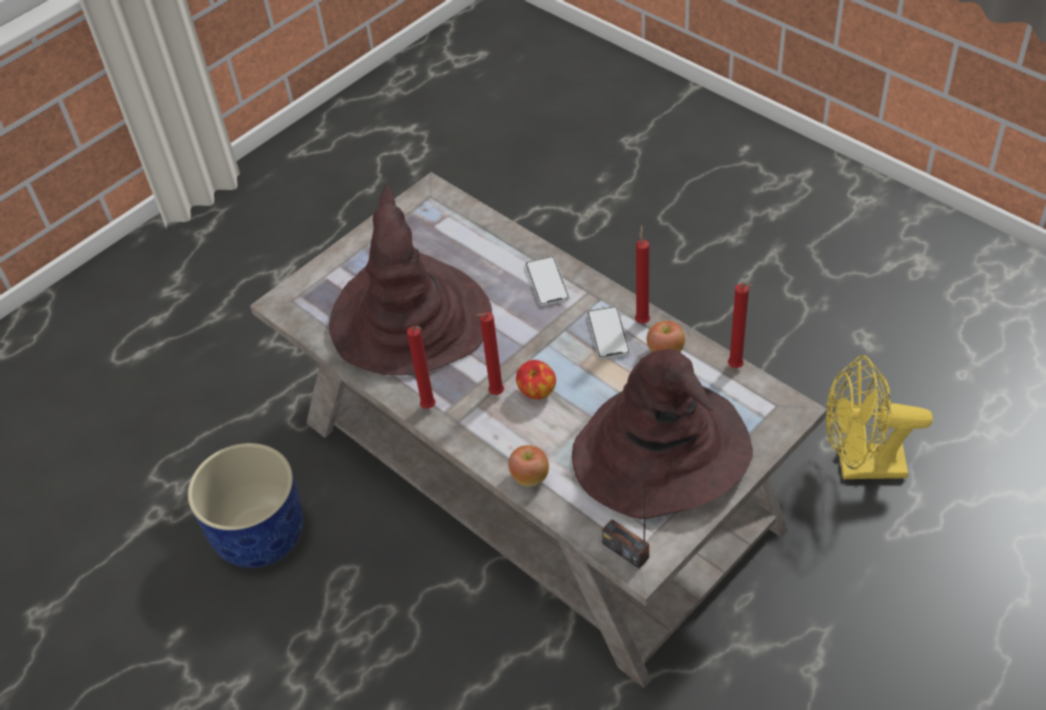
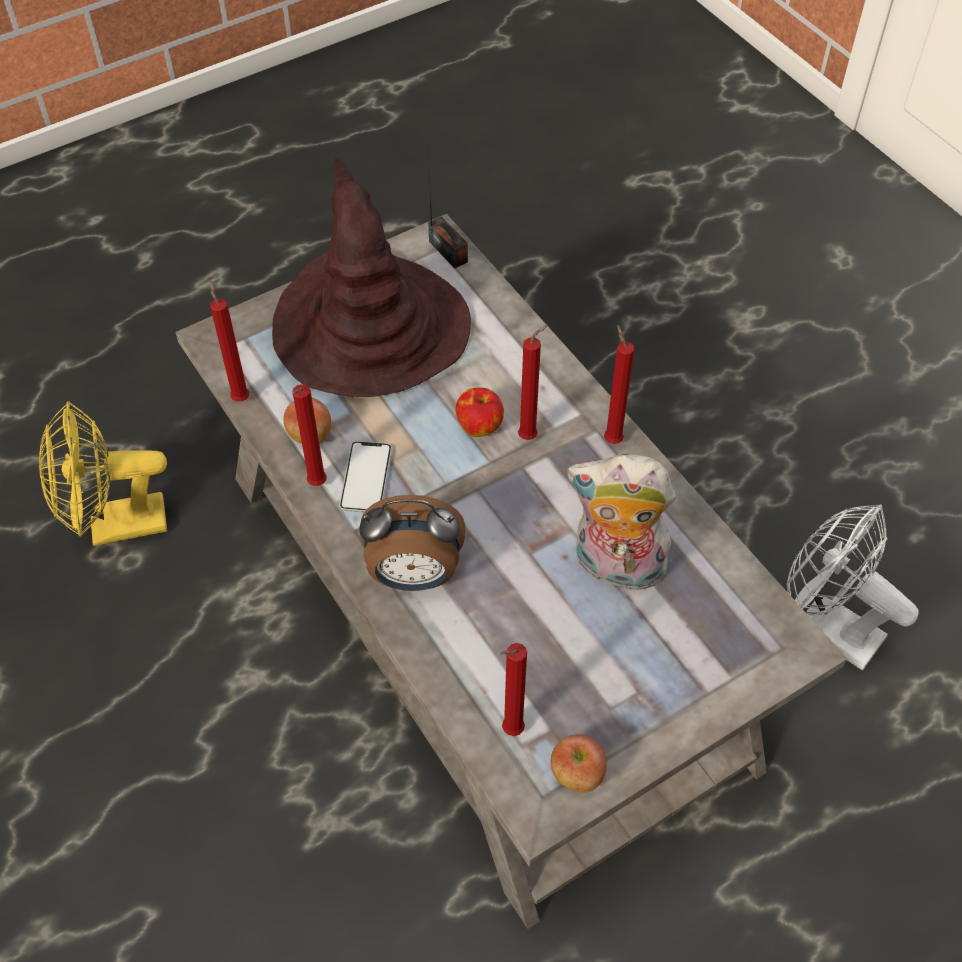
camera: 170 degrees left, 5 degrees up
blue planter [188,443,303,568] -> white fan [786,504,919,670]
brown hat [329,183,492,376] -> plush toy [567,454,676,590]
apple [508,445,549,487] -> apple moved to [550,734,607,793]
phone [525,256,570,306] -> alarm clock [359,495,465,591]
yellow fan [826,355,933,479] -> yellow fan turned 150 degrees clockwise [39,401,167,546]
none -> red candle [500,643,527,736]

